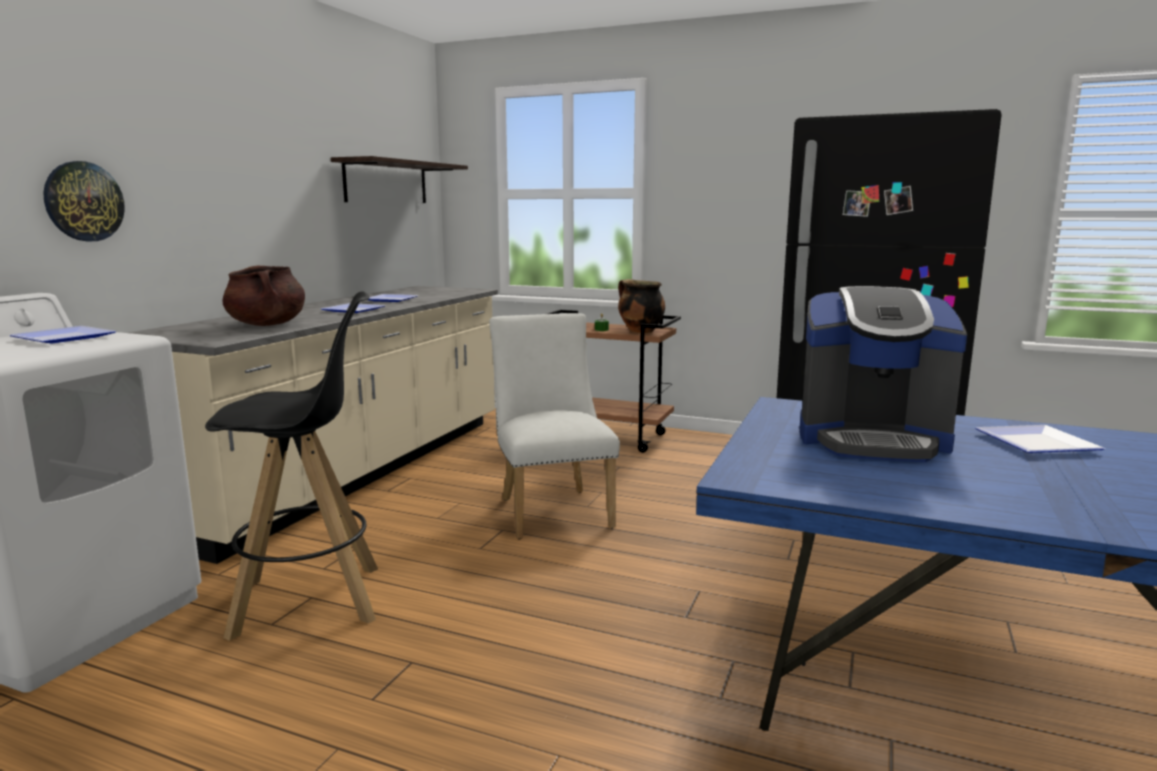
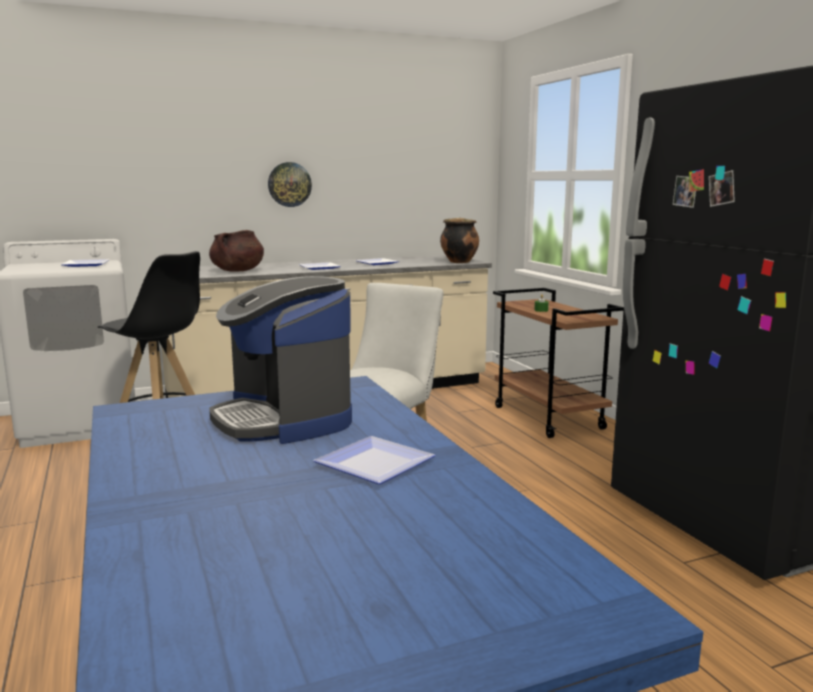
camera: 45 degrees right, 0 degrees up
wall clock [43,161,125,241] -> wall clock moved to [268,162,312,207]
shelf [331,156,468,203] -> none
cooking pot [618,279,665,333] -> cooking pot moved to [440,218,479,263]

